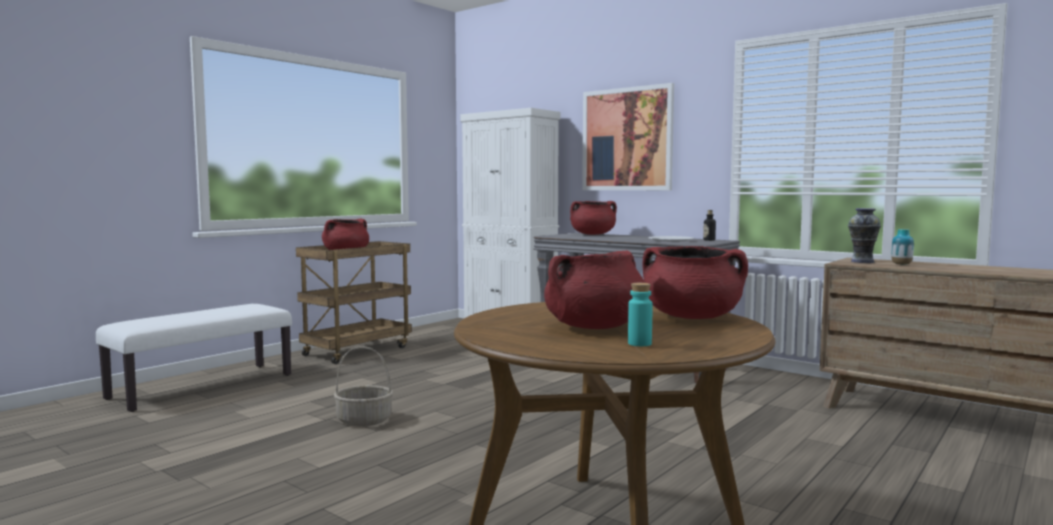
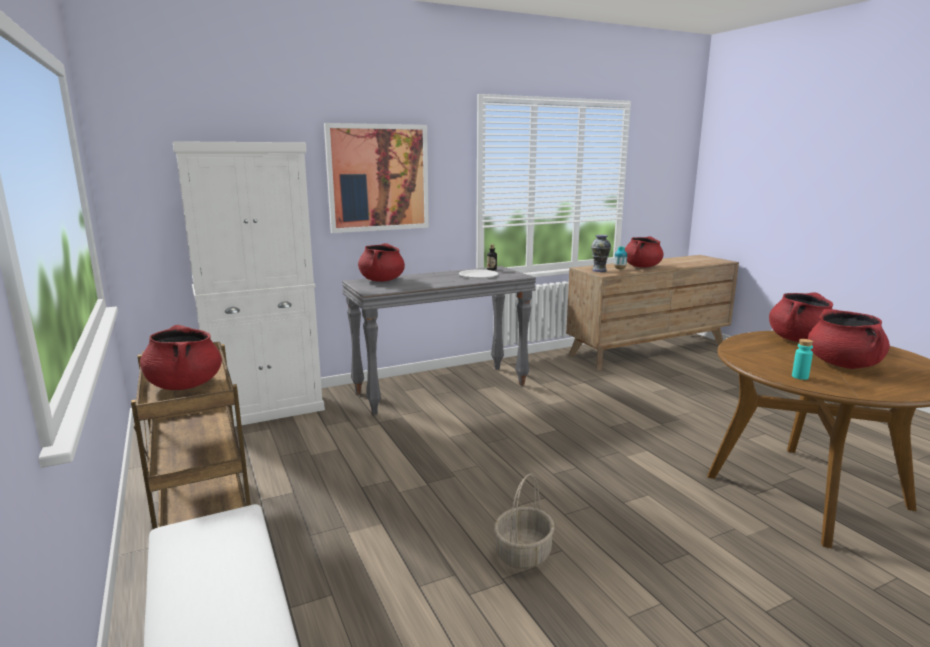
camera: 65 degrees left, 10 degrees up
turquoise bottle [628,283,653,346] -> turquoise bottle moved to [792,339,813,380]
none -> red cooking pot [625,236,663,268]

